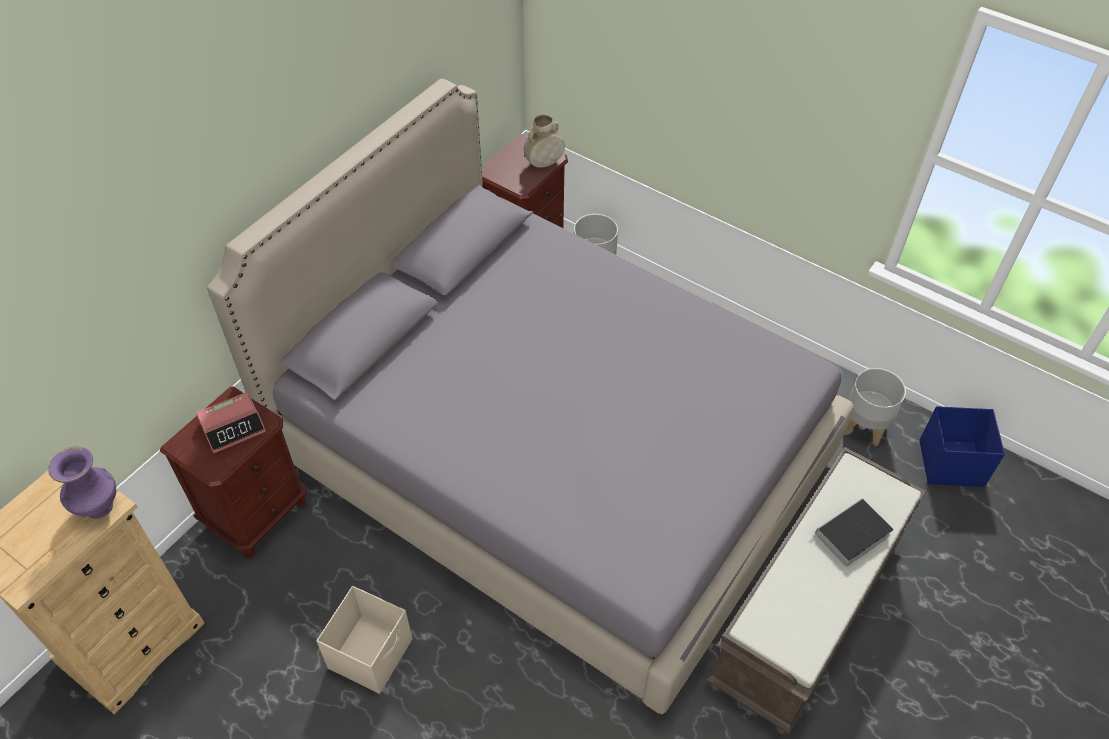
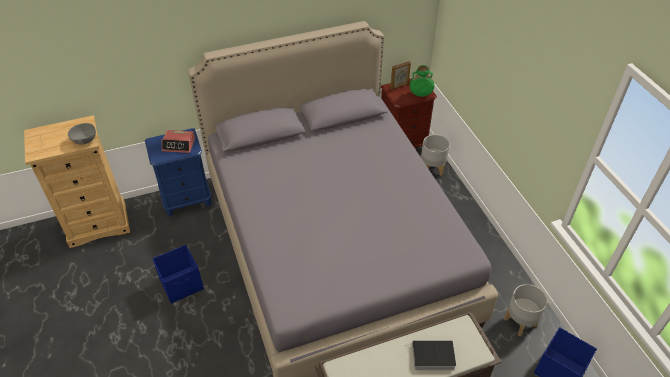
camera: 35 degrees right, 5 degrees down
purple vase [48,446,116,519] -> grey bowl [68,123,96,144]
brown nightstand [160,386,306,558] -> blue nightstand [145,128,212,216]
beige storage box [316,586,412,694] -> blue storage box [153,245,204,304]
beige vase [524,114,565,168] -> green vase [409,65,434,97]
none -> picture frame [390,61,411,90]

